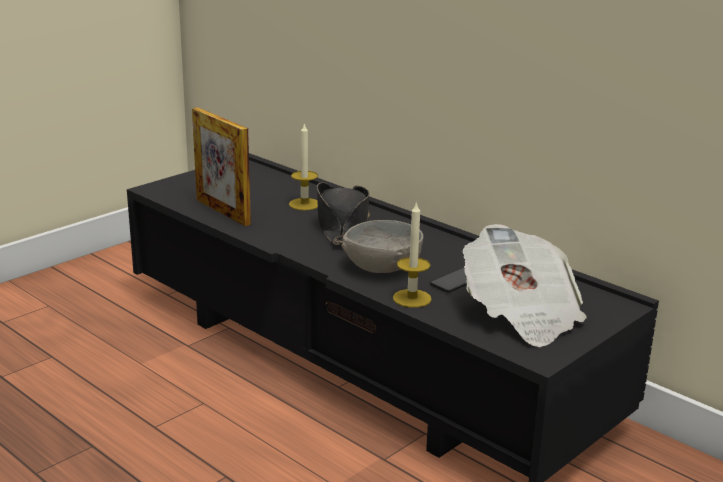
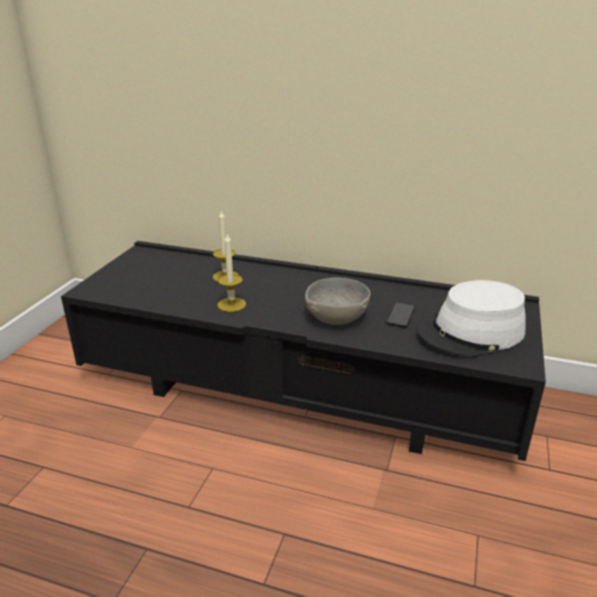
camera: 25 degrees left, 5 degrees up
picture frame [192,107,251,226] -> none
black hat [317,182,370,245] -> none
candle [393,201,431,308] -> candle moved to [218,234,246,312]
newspaper [463,224,587,347] -> white hat [417,280,526,357]

